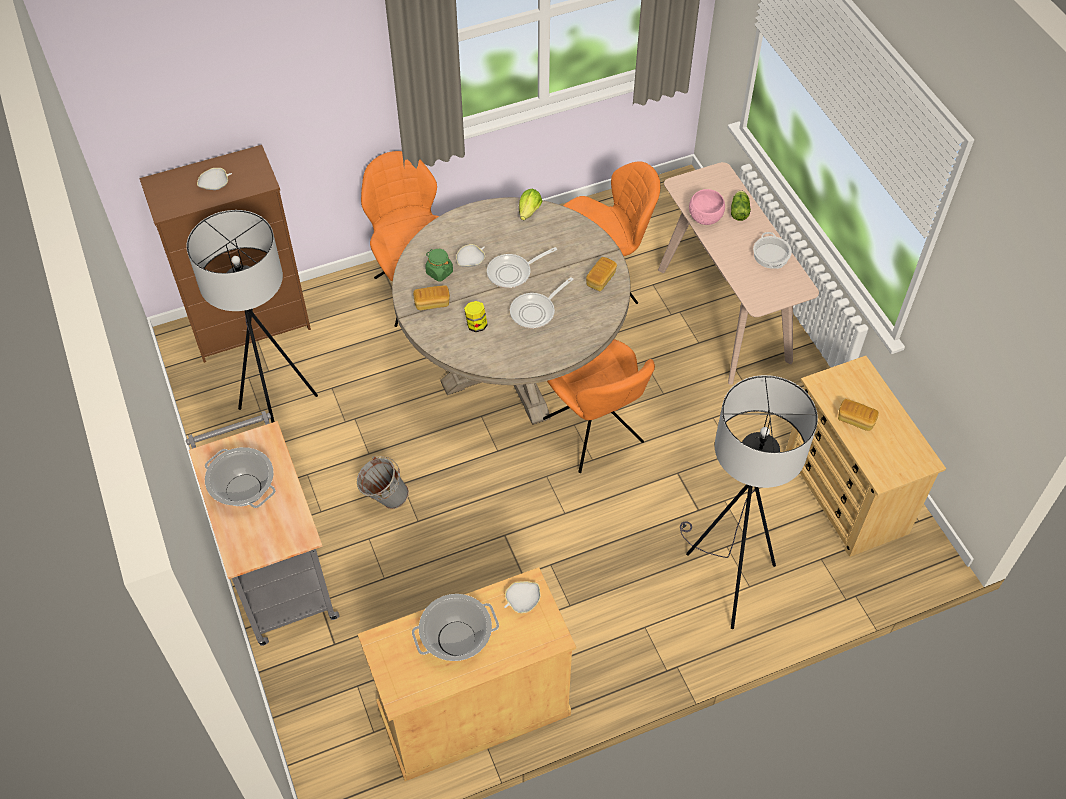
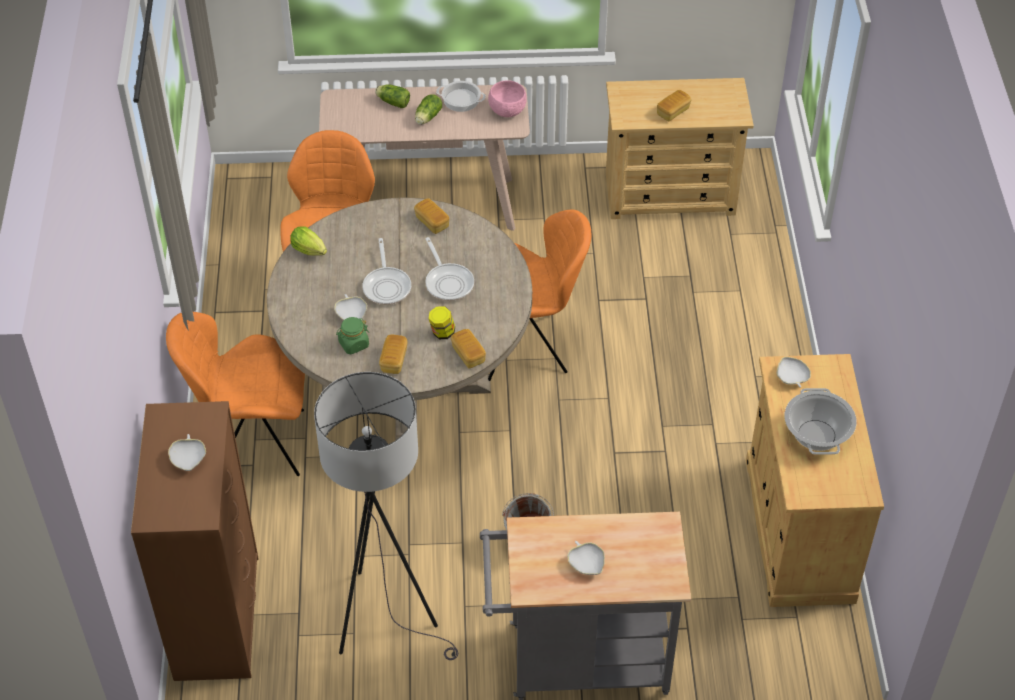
camera: 70 degrees left, 5 degrees down
cooking pot [205,447,276,508] -> white bowl [567,541,605,575]
grey floor lamp [680,375,818,629] -> none
pink bowl [689,189,725,225] -> pink bowl moved to [488,80,526,117]
none -> lettuce [415,94,442,125]
none -> bread [451,329,486,369]

